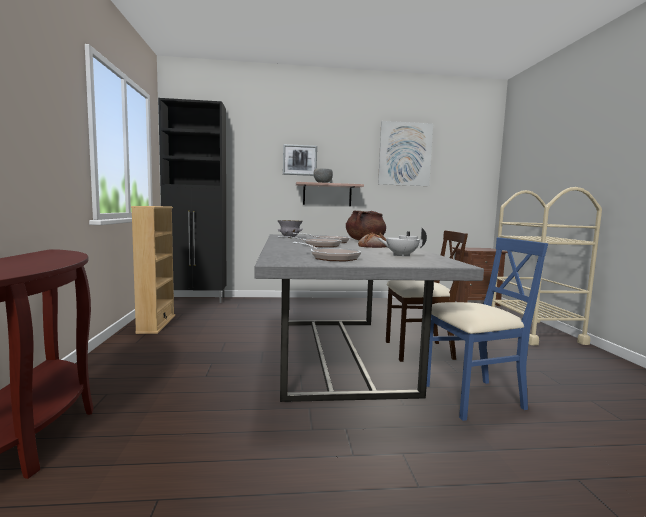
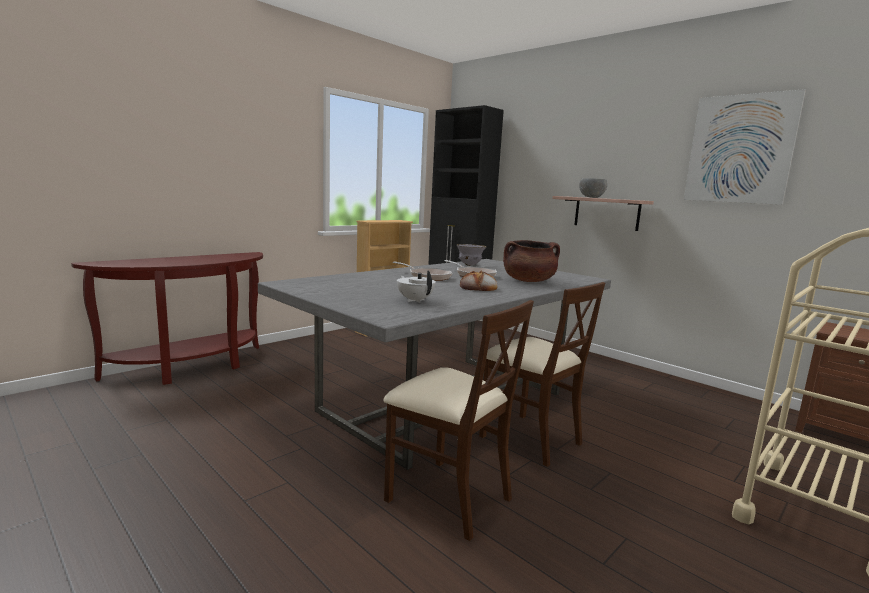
camera: 50 degrees right, 5 degrees up
picture [283,144,317,176] -> none
frying pan [293,242,361,261] -> none
blue chair [426,237,548,421] -> beige chair [384,300,534,541]

